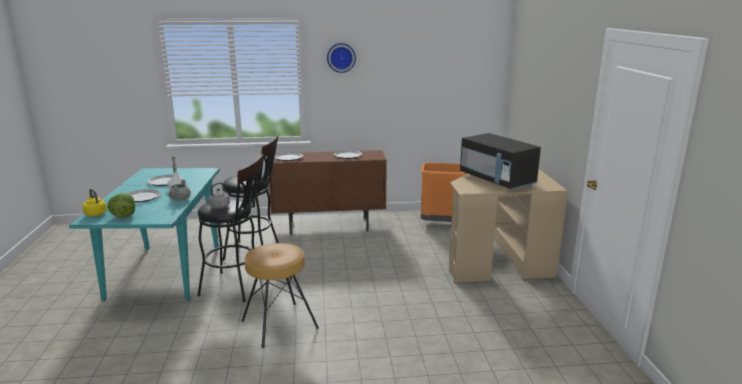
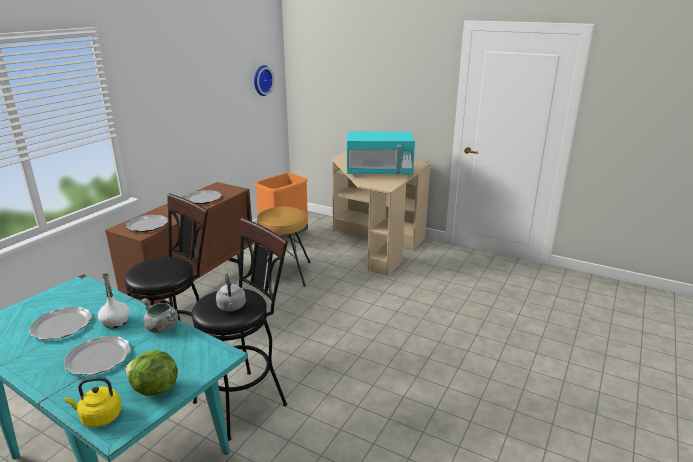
camera: 55 degrees left, 5 degrees up
brown stool [242,243,319,348] -> brown stool moved to [257,207,311,287]
wall clock [327,43,356,73] -> wall clock moved to [254,65,274,96]
black microwave [460,133,541,190] -> turquoise microwave [347,131,415,175]

